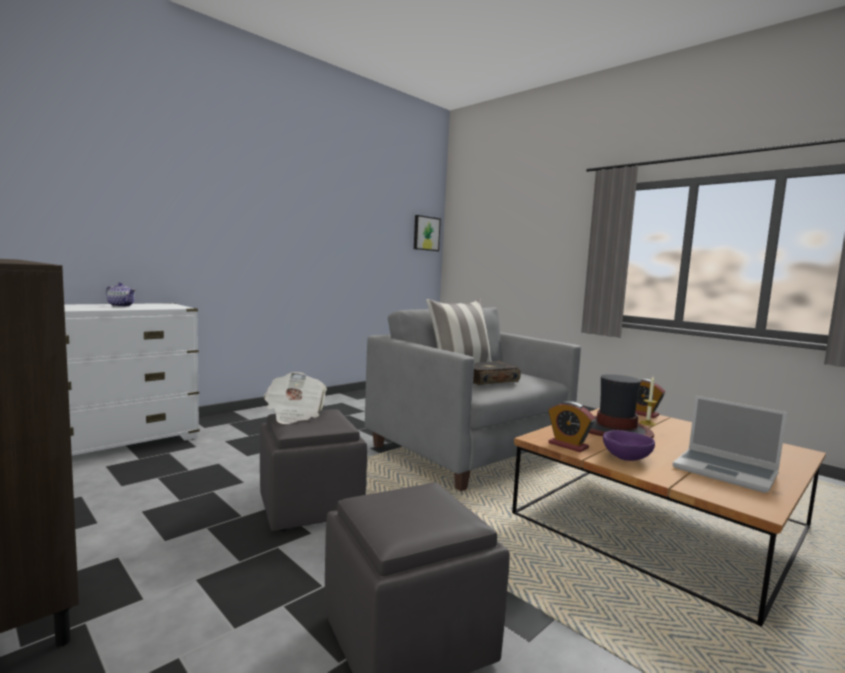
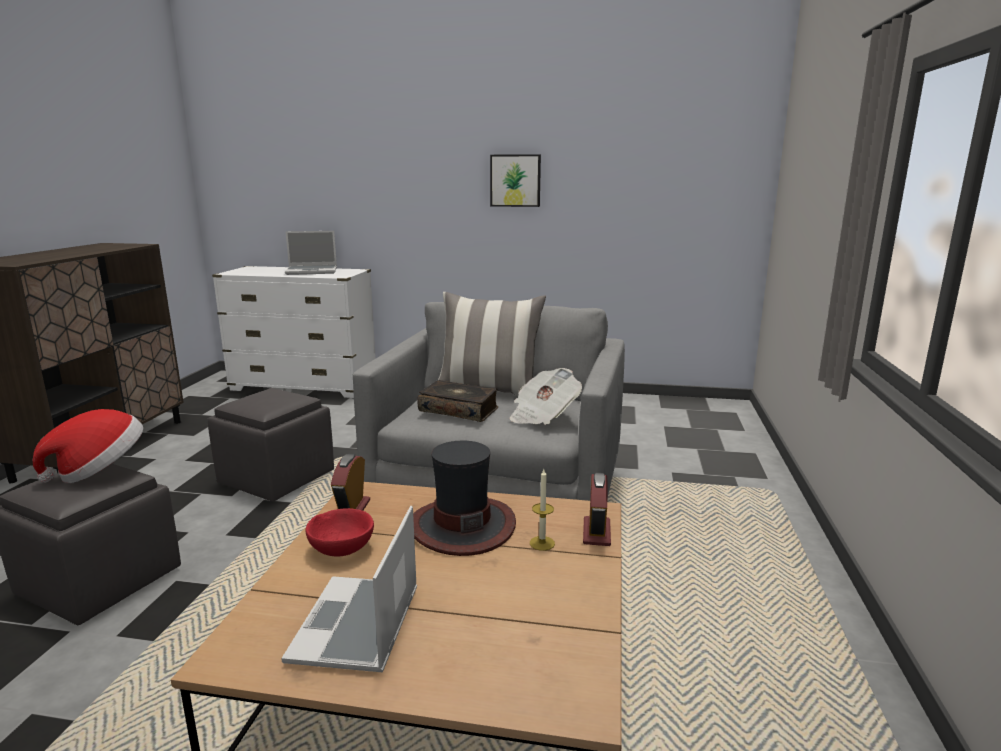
camera: 55 degrees right, 10 degrees up
teapot [106,282,135,307] -> laptop [285,231,337,275]
newspaper [264,372,327,424] -> newspaper moved to [510,368,582,425]
picture [414,215,441,251] -> picture moved to [490,154,541,207]
purple bowl [603,430,655,461] -> red bowl [306,508,374,557]
none -> hat [33,409,143,483]

